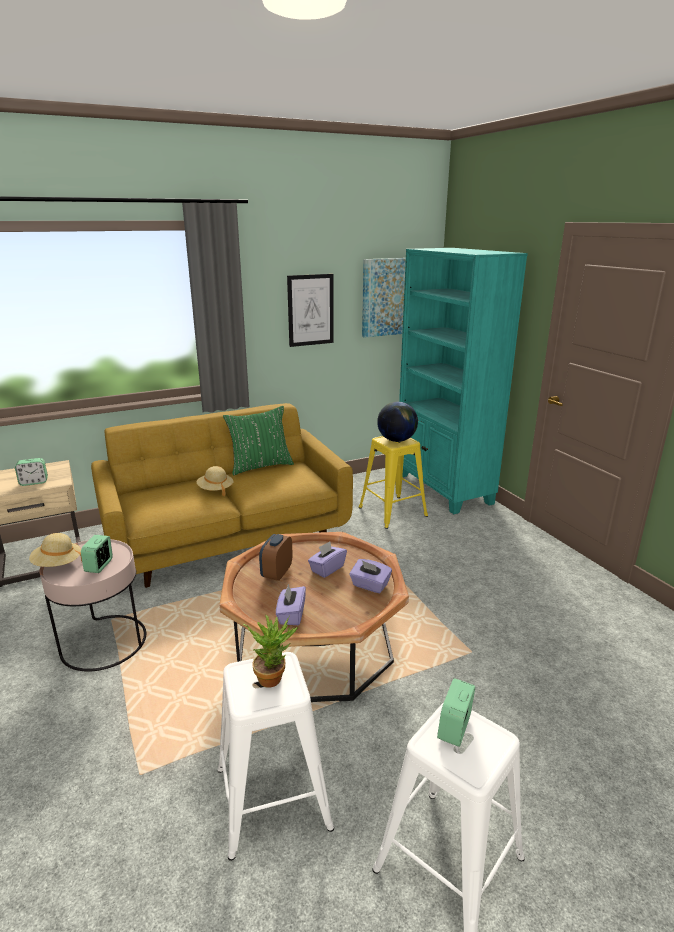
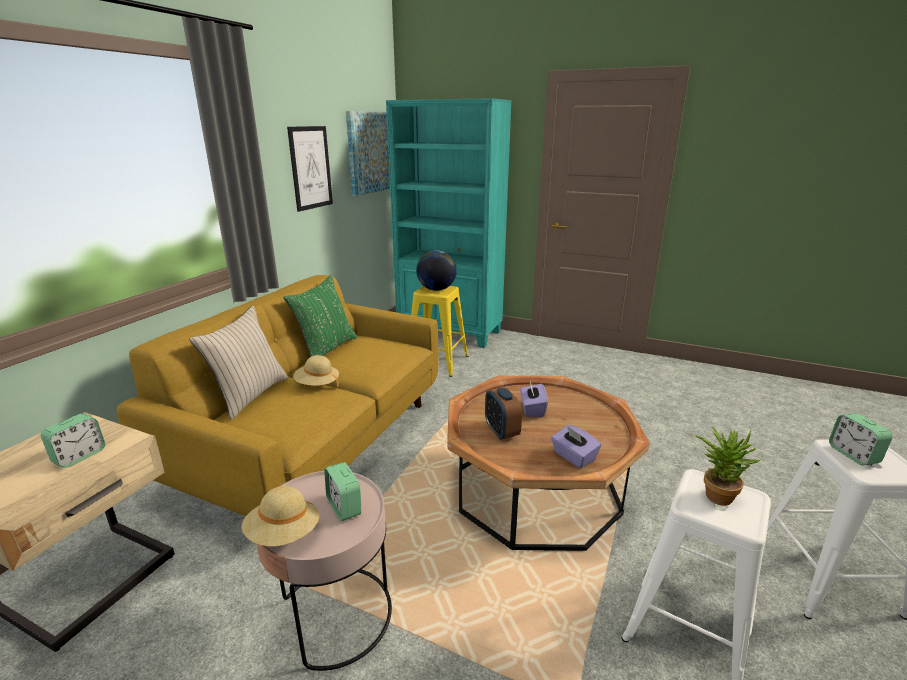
camera: 40 degrees left, 0 degrees up
purple tissue box [349,559,392,593] -> none
none -> beige pillow [189,306,288,420]

